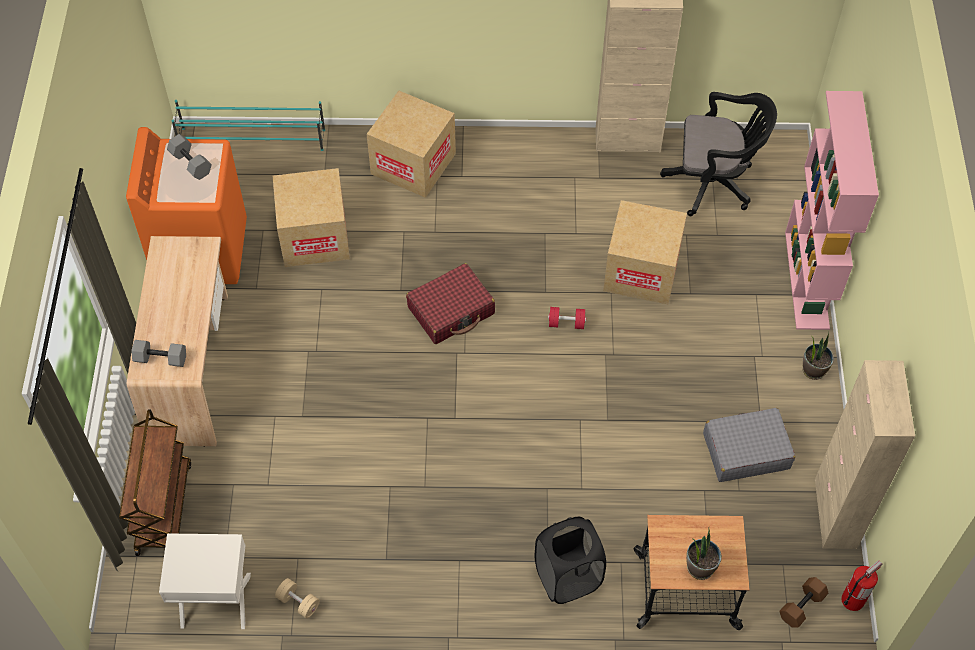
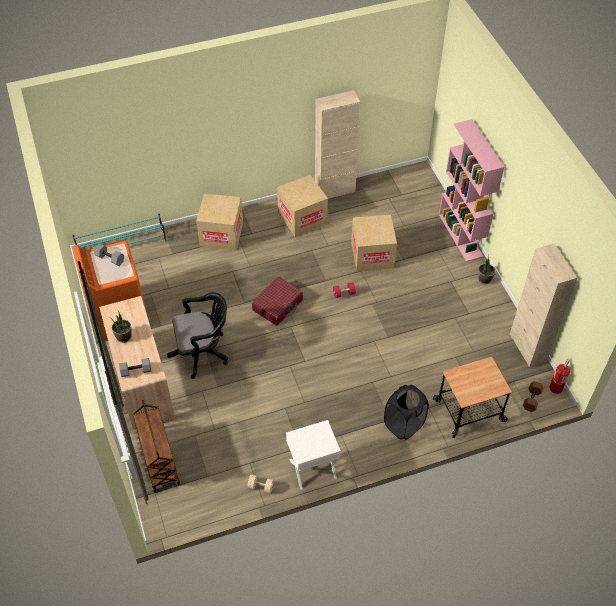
camera: 20 degrees left, 5 degrees down
white nightstand [159,533,251,629] -> white nightstand moved to [286,420,341,490]
cardboard box [273,168,350,267] -> cardboard box moved to [277,175,328,237]
black office chair [660,92,777,216] -> black office chair moved to [167,292,228,379]
potted plant [686,530,722,580] -> potted plant moved to [109,311,131,343]
grey suitcase [703,408,795,482] -> none

